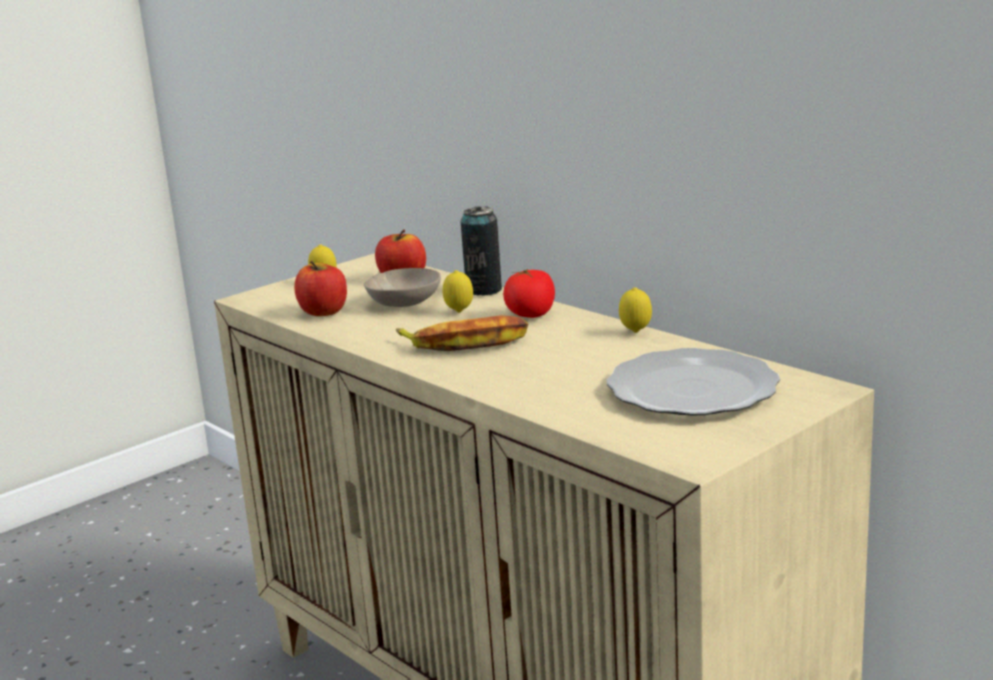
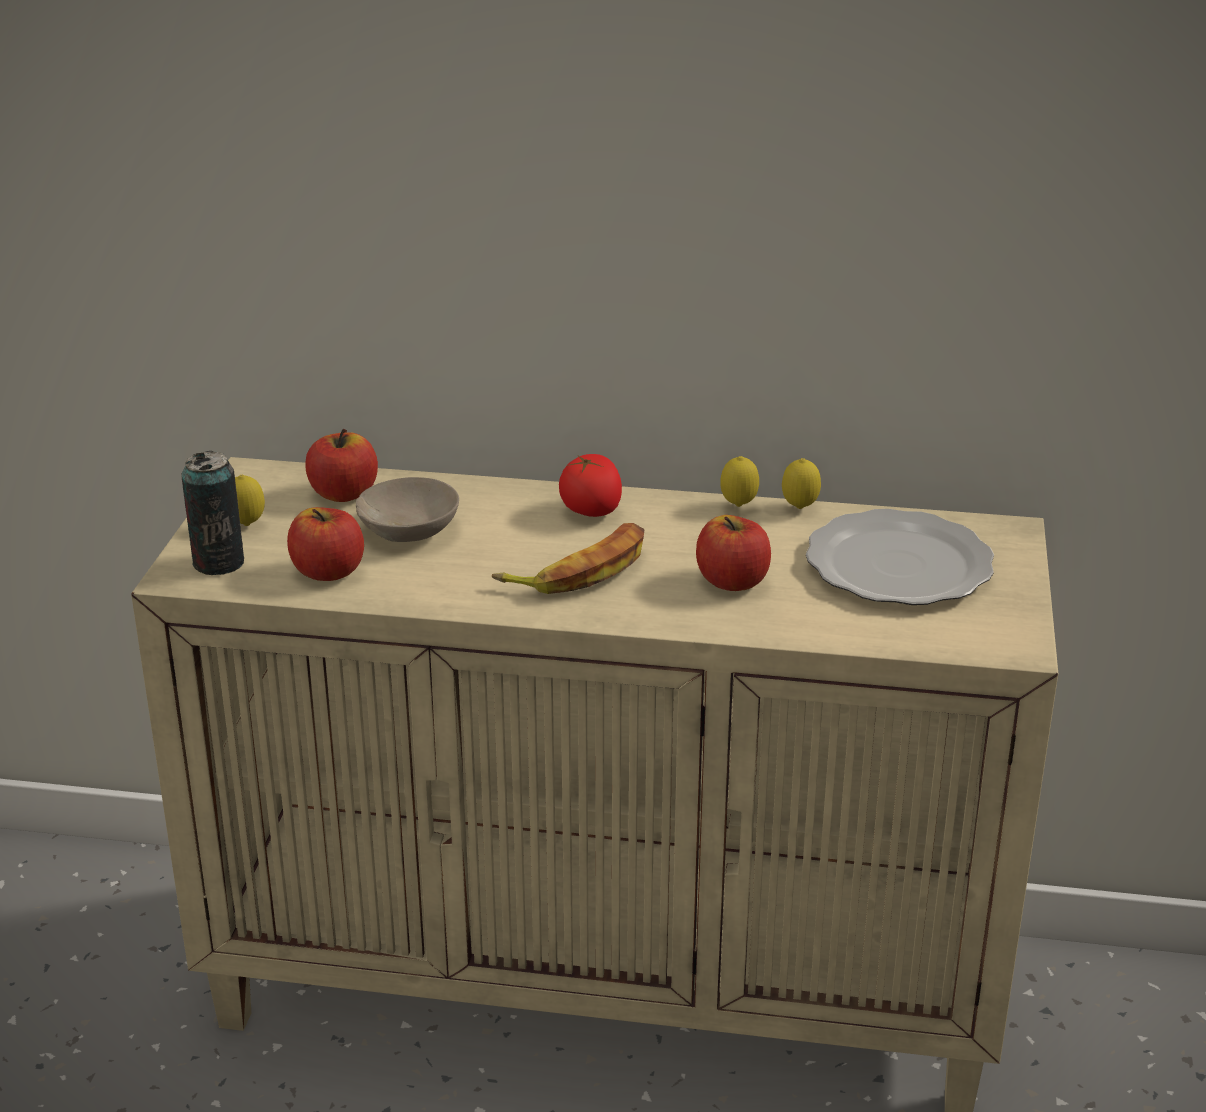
camera: 40 degrees left, 10 degrees up
lemon [442,270,473,313] -> lemon moved to [782,458,821,509]
can [460,206,502,296] -> can moved to [181,451,244,575]
none -> apple [696,515,771,591]

